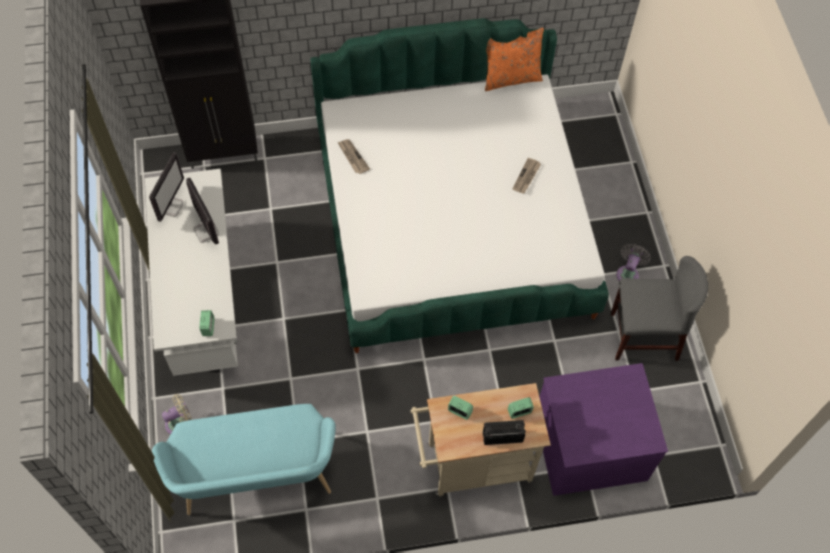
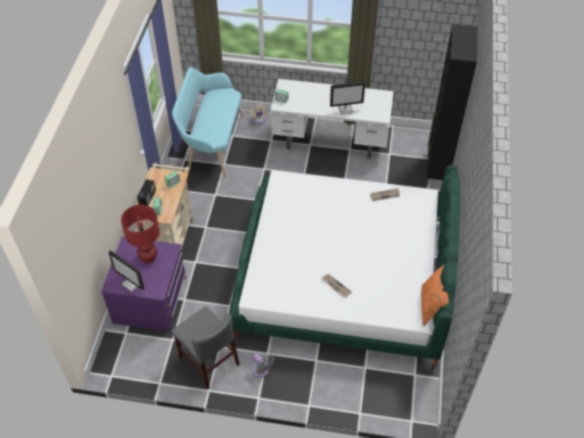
camera: 110 degrees right, 10 degrees down
monitor [149,153,184,222] -> monitor moved to [109,250,144,292]
grey chair [611,256,708,361] -> grey chair turned 60 degrees counterclockwise [172,306,240,389]
none -> red table lamp [121,205,160,264]

